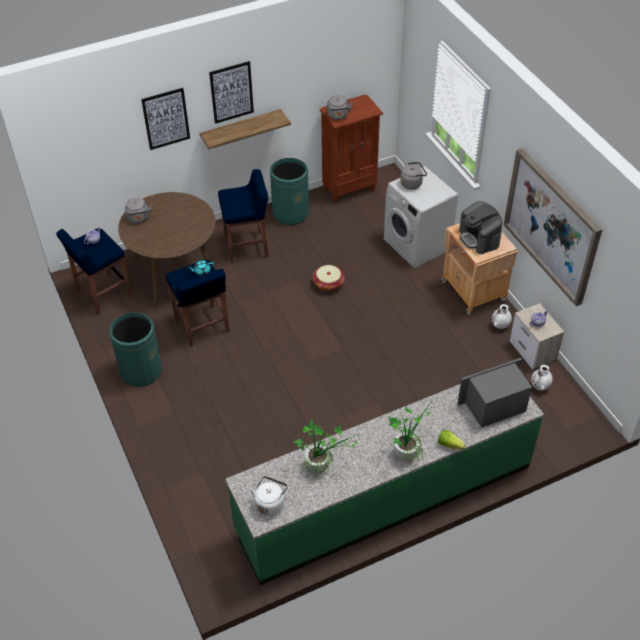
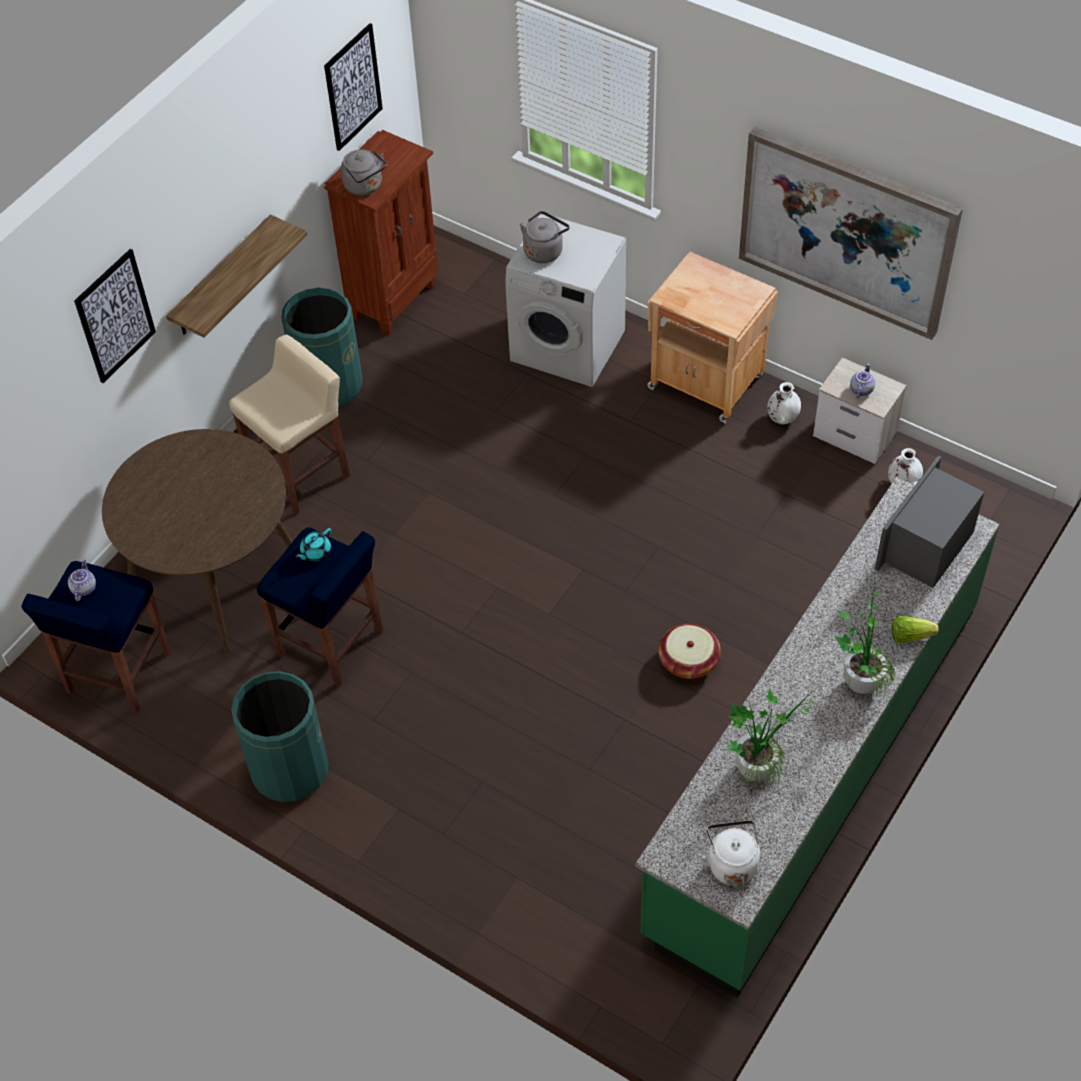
camera: 30 degrees left, 5 degrees up
grey kettle [125,198,153,223] -> none
picture [209,61,254,124] -> picture moved to [324,23,383,151]
blue stool [218,169,269,263] -> beige stool [229,335,350,515]
basket [313,265,345,292] -> basket moved to [659,624,721,679]
coffee machine [459,201,502,254] -> none

